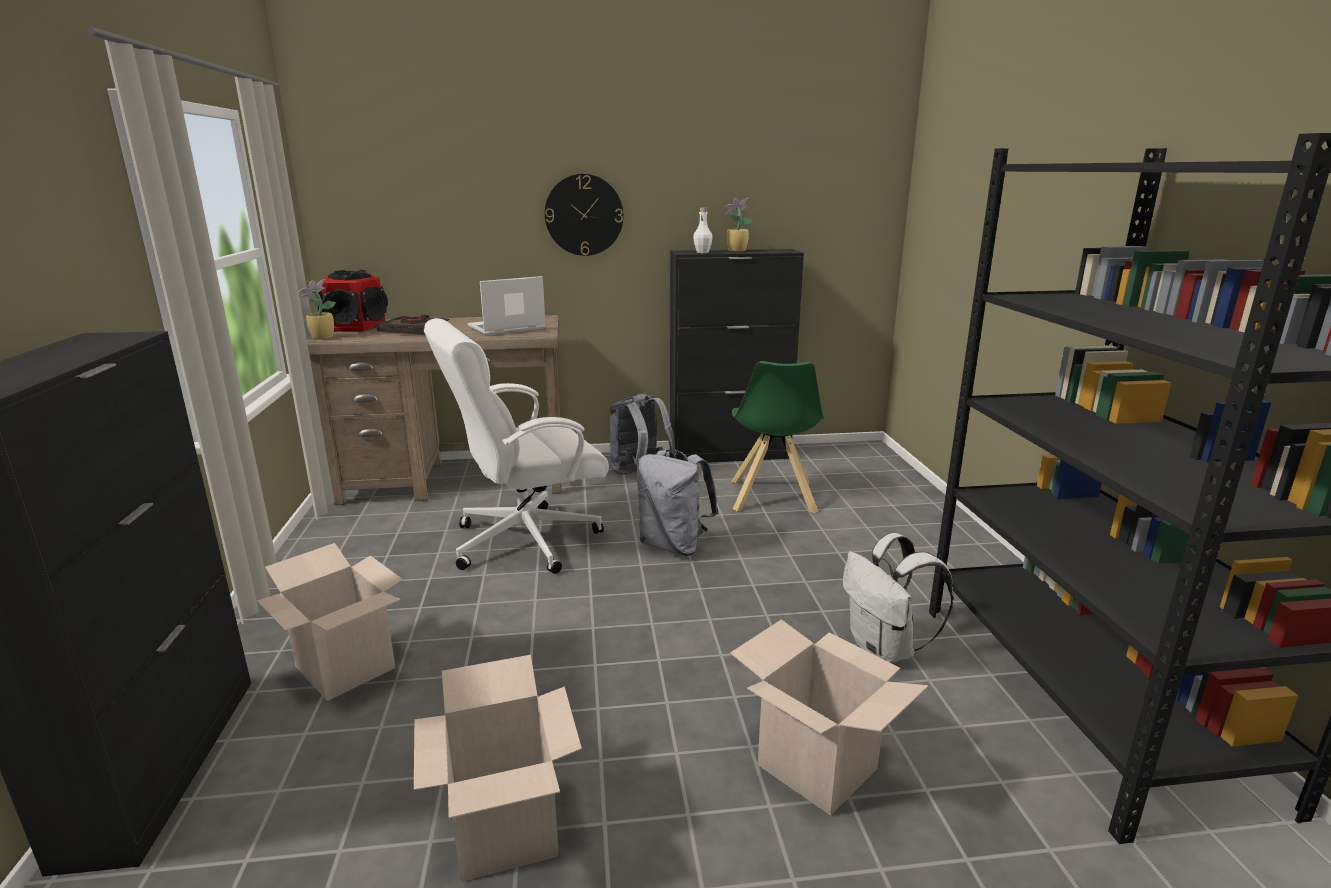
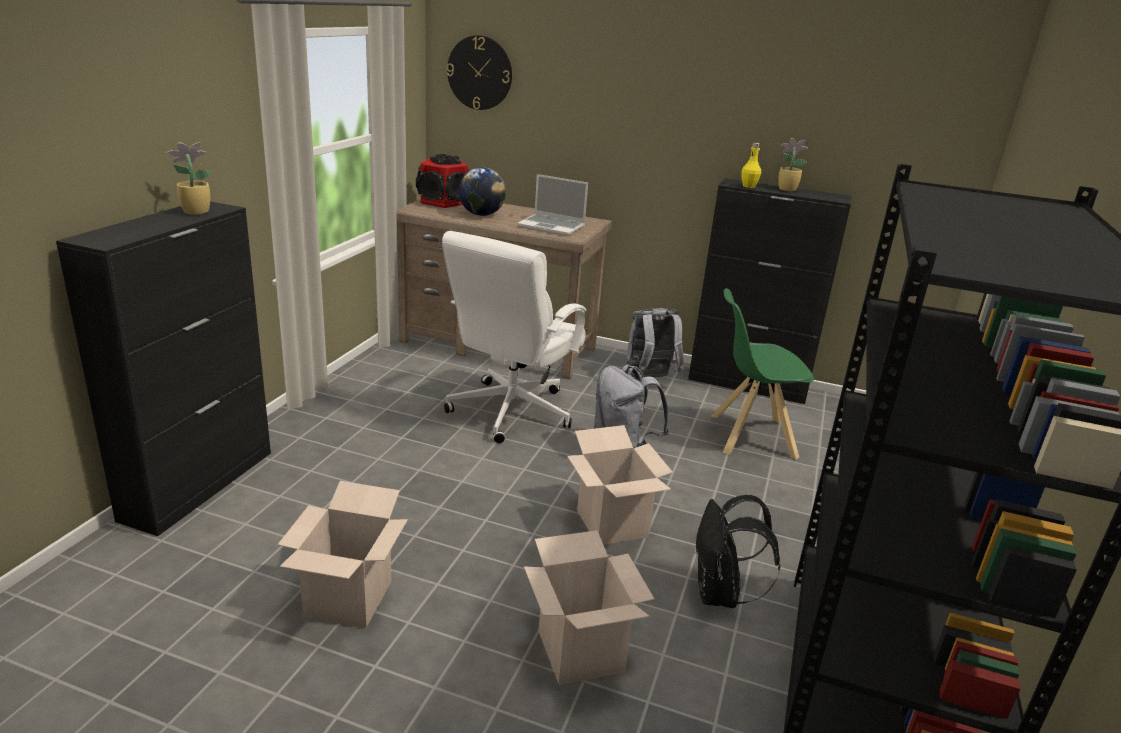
camera: 25 degrees right, 5 degrees up
cardboard box [257,543,403,701] -> cardboard box moved to [567,425,673,545]
potted plant [299,279,336,339] -> potted plant moved to [165,142,212,215]
black book [376,315,449,335] -> globe [458,167,506,216]
white office chair [424,318,609,574] -> white office chair turned 60 degrees counterclockwise [442,231,587,443]
laptop [468,276,546,336] -> laptop turned 150 degrees counterclockwise [517,174,588,236]
wall clock [545,174,623,256] -> wall clock moved to [447,35,512,110]
white bottle [693,207,713,253] -> yellow bottle [742,143,761,188]
green chair [731,361,824,514] -> green chair turned 60 degrees clockwise [711,288,814,460]
white backpack [843,533,954,663] -> black backpack [695,495,780,608]

